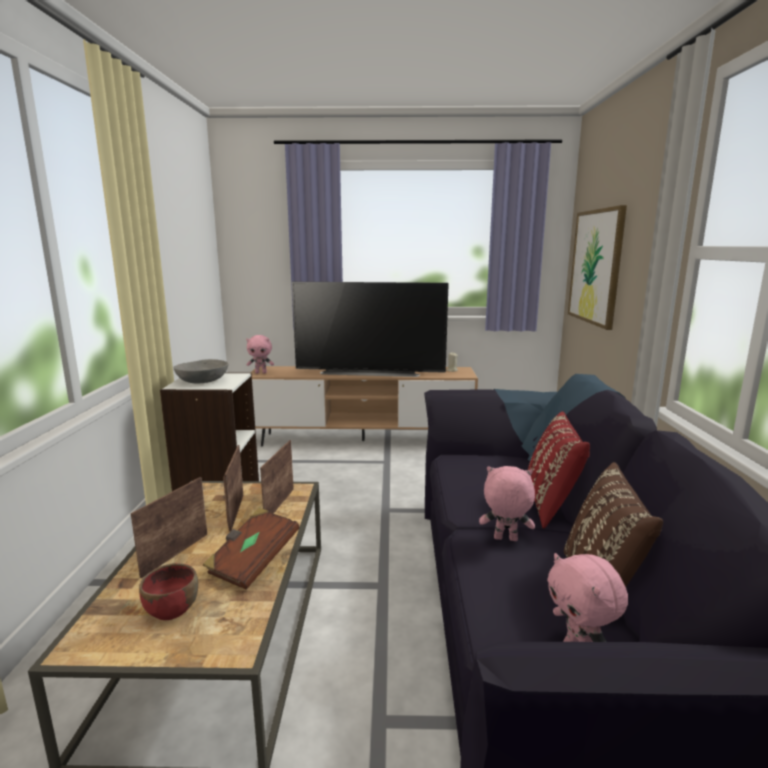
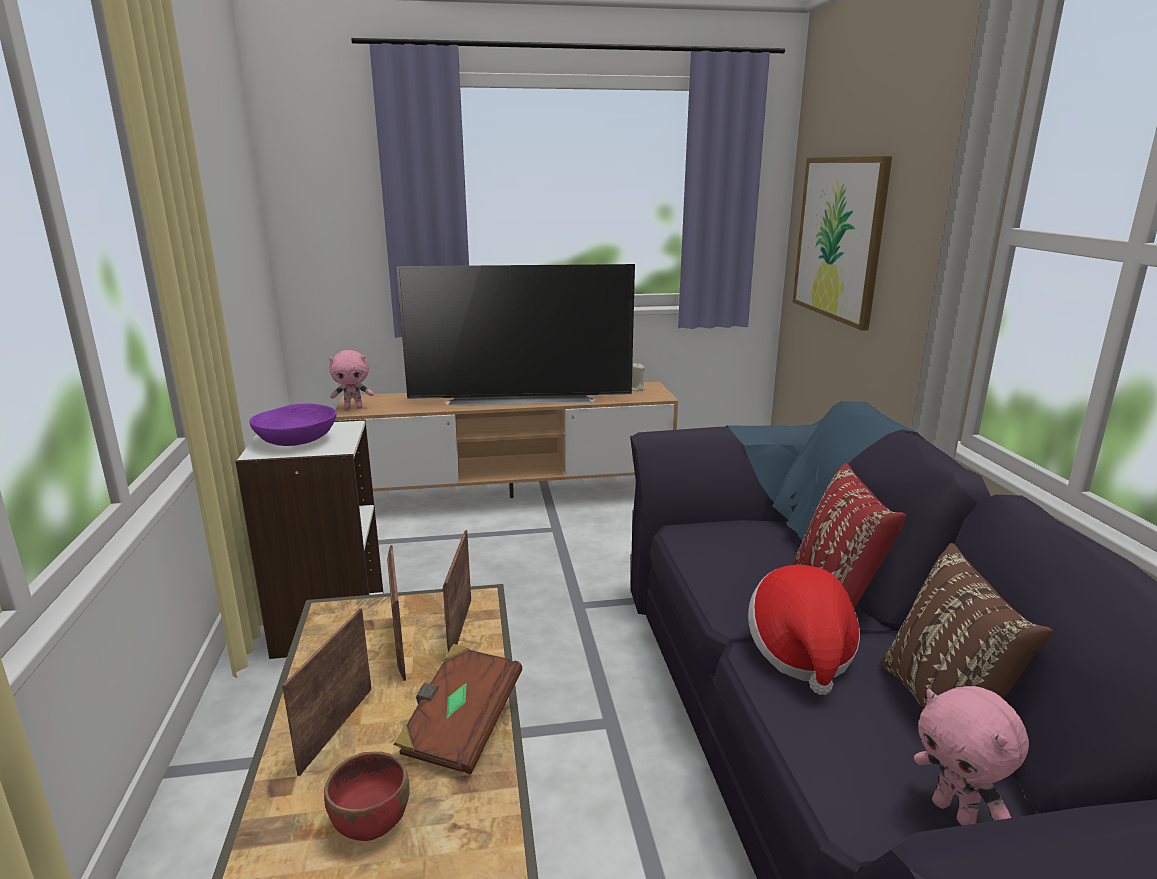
camera: 10 degrees left, 5 degrees up
grey bowl [174,359,229,383] -> purple bowl [249,403,337,446]
pink plush toy [479,466,535,541] -> hat [748,565,860,695]

